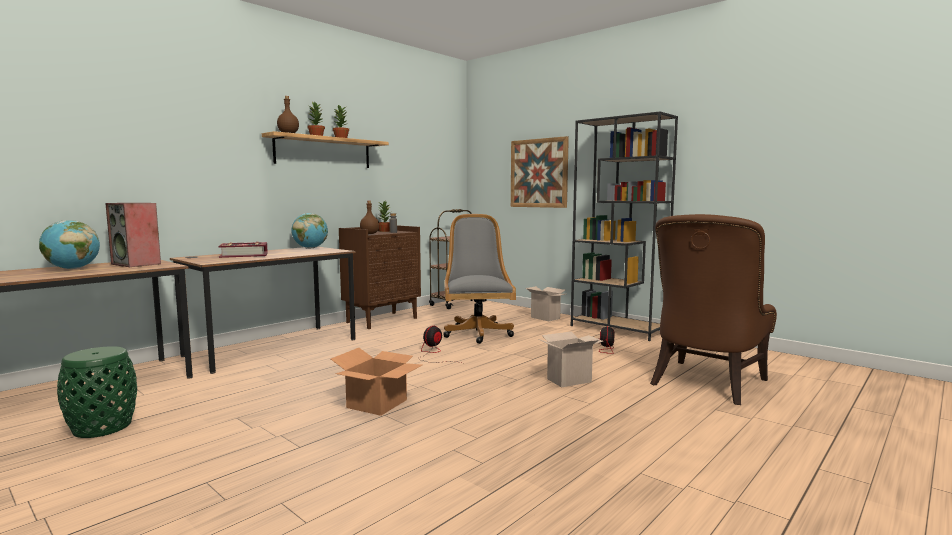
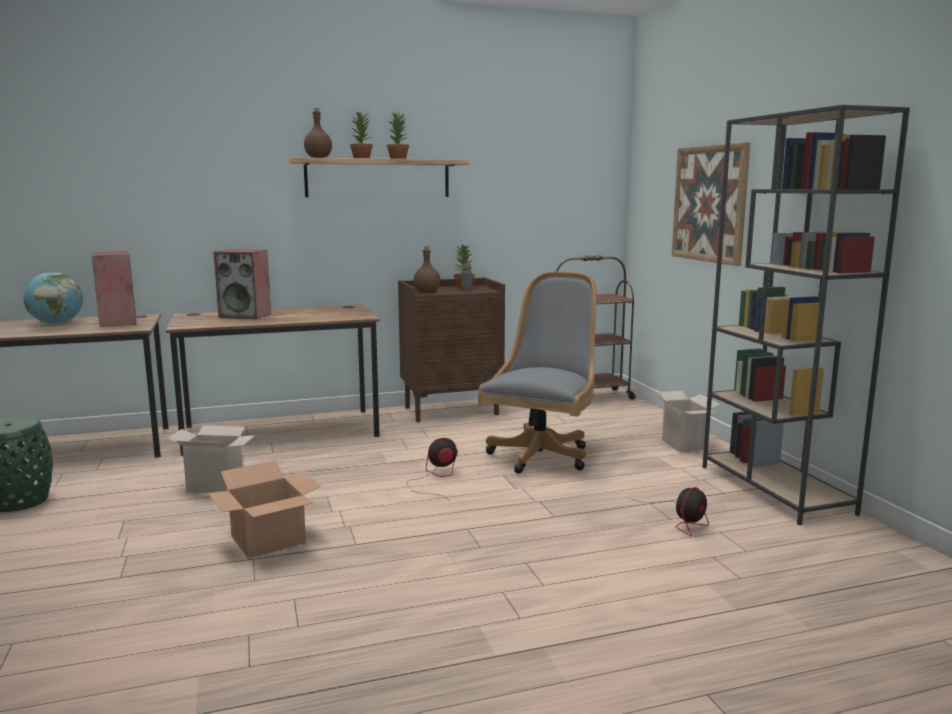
camera: 30 degrees right, 5 degrees up
book [218,242,268,258] -> speaker [214,249,271,319]
globe [291,213,328,248] -> none
cardboard box [538,332,603,387] -> cardboard box moved to [167,425,256,493]
brown chair [650,214,777,405] -> none

